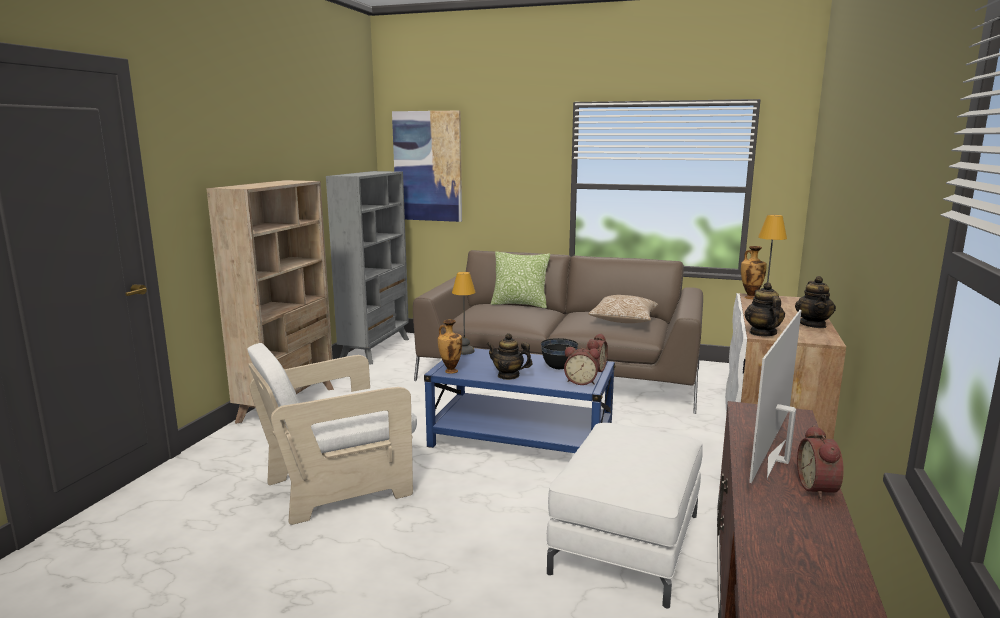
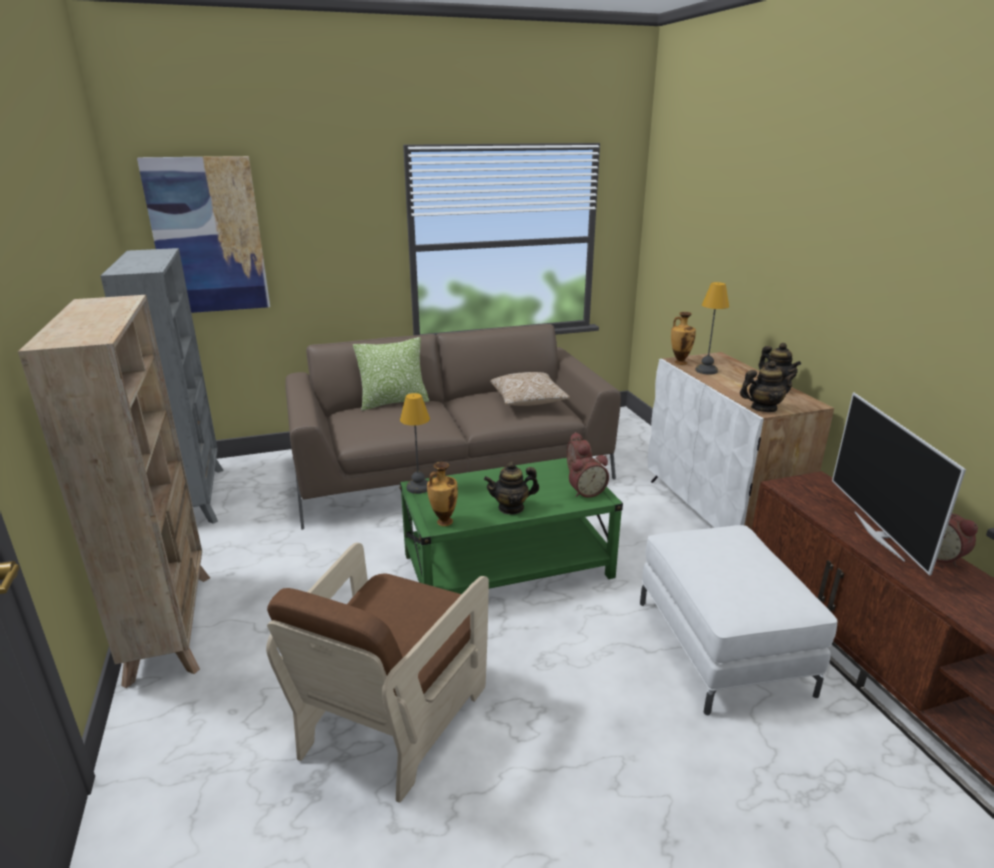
camera: 35 degrees left, 10 degrees up
white armchair [247,343,417,525] -> brown armchair [266,542,489,803]
blue coffee table [424,348,616,453] -> green coffee table [399,458,623,594]
black bowl [541,338,578,369] -> none
teapot [745,282,785,336] -> teapot turned 120 degrees clockwise [740,361,797,412]

